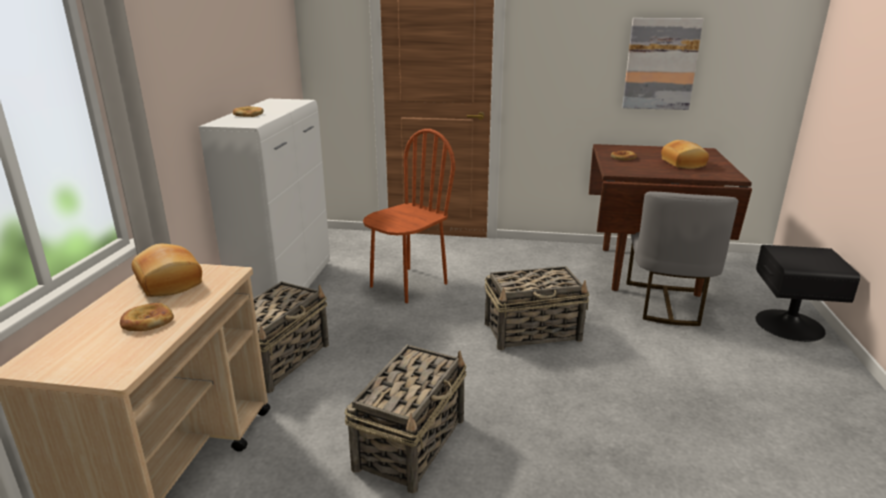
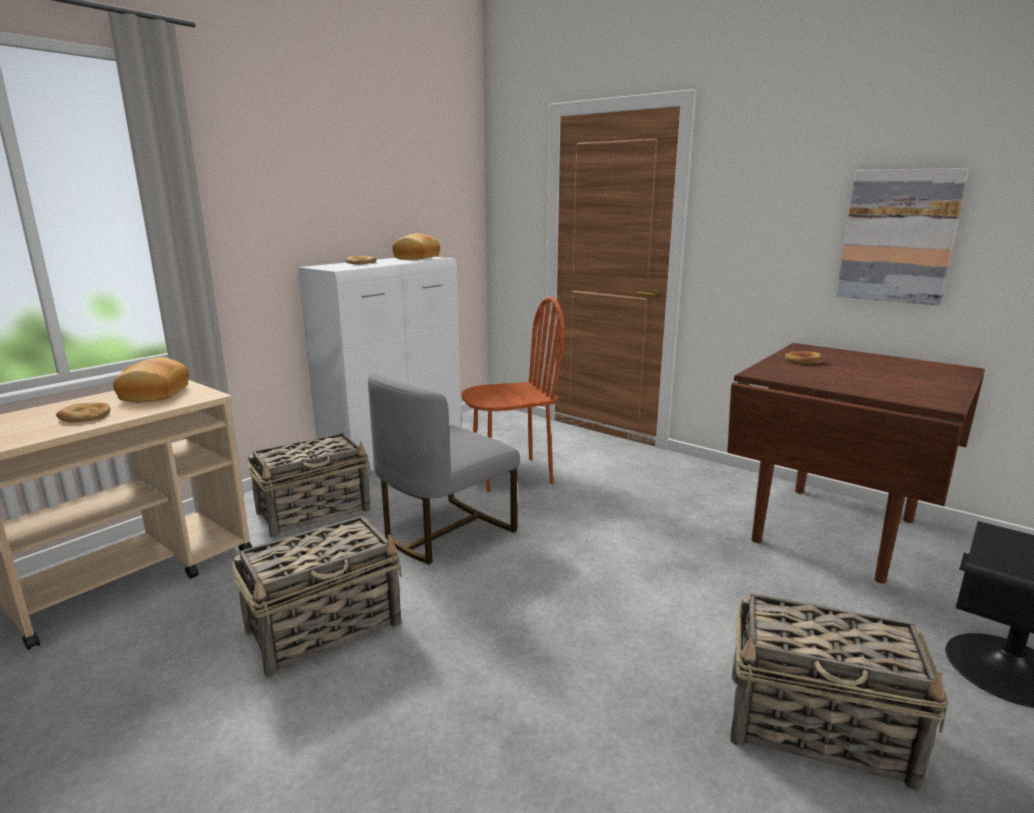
camera: 30 degrees right, 5 degrees down
basket [485,266,589,350] -> basket moved to [730,593,948,791]
grey chair [626,191,738,326] -> grey chair moved to [368,373,520,564]
bread [661,140,709,169] -> bread moved to [392,233,440,260]

